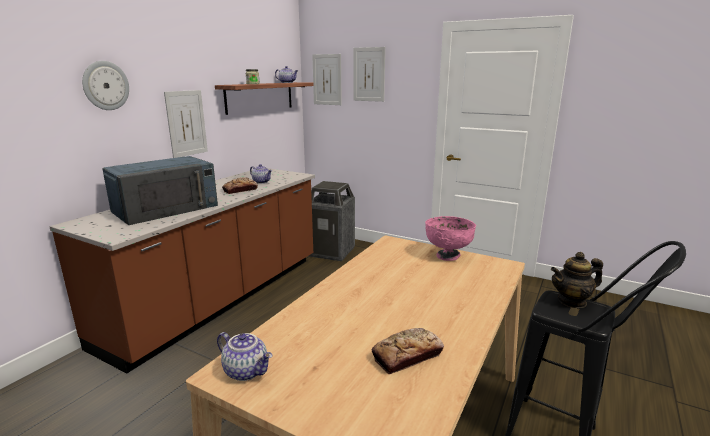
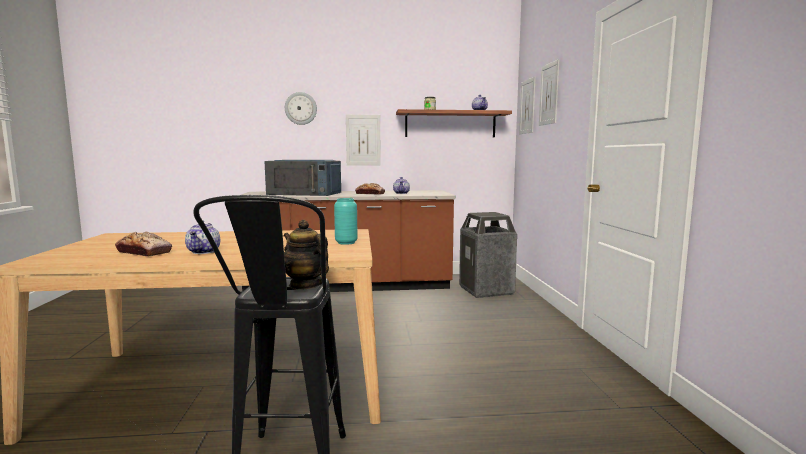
camera: 55 degrees right, 10 degrees down
teapot [217,332,272,381] -> teapot moved to [185,221,220,254]
pink bowl [425,216,476,261] -> turquoise vase [334,198,358,245]

